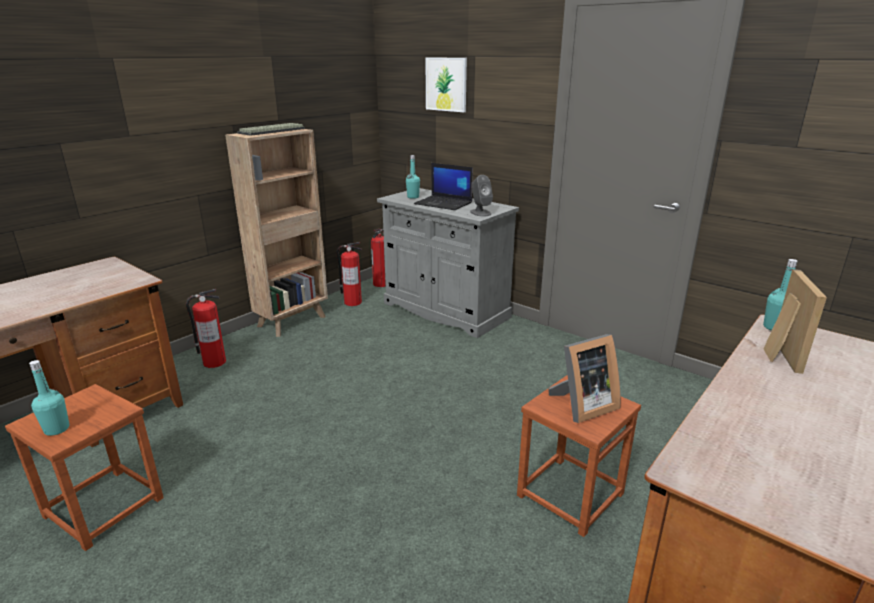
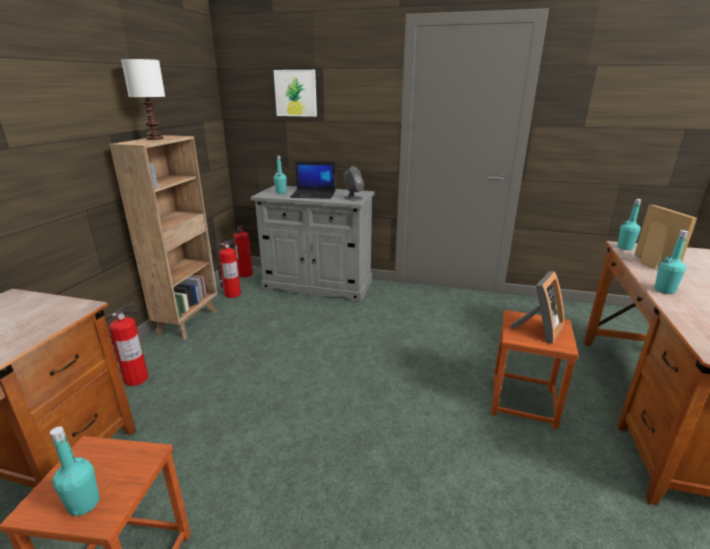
camera: 25 degrees left, 0 degrees up
keyboard [237,123,305,136] -> white table lamp [121,59,165,140]
none -> turquoise bottle [654,230,688,294]

